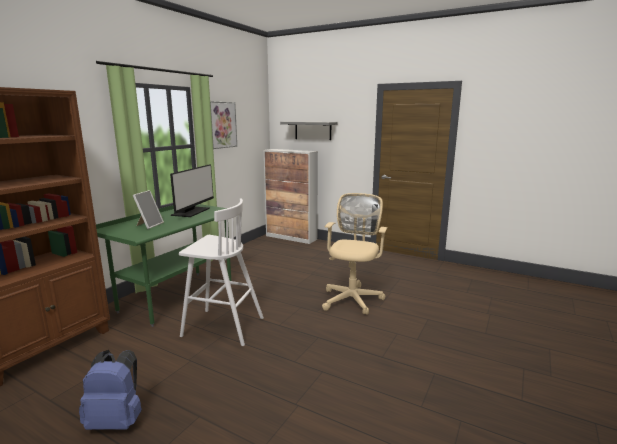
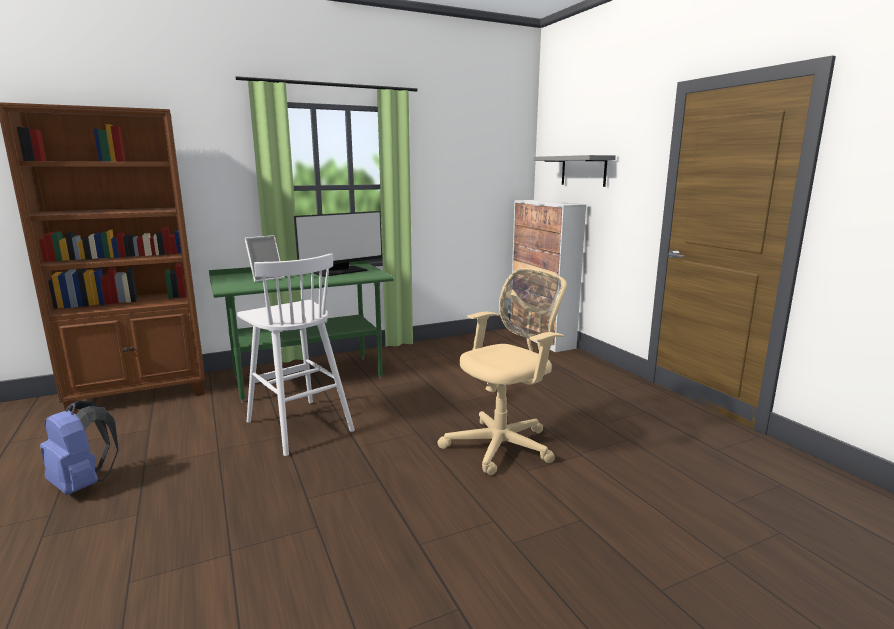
camera: 35 degrees right, 0 degrees up
picture [210,101,237,149] -> none

